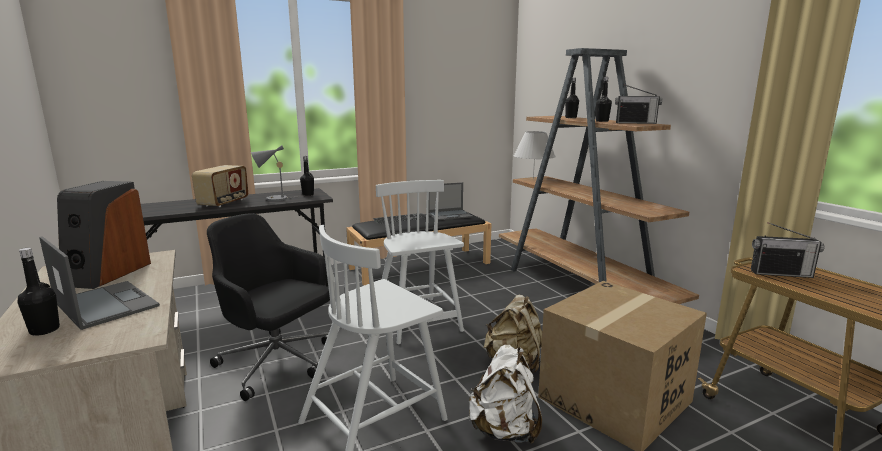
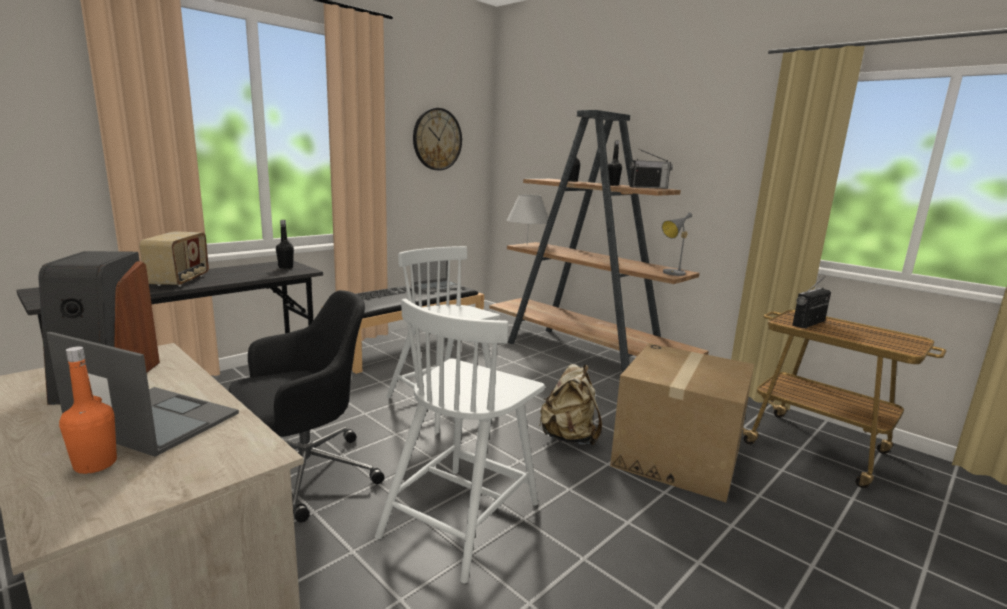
camera: 20 degrees left, 0 degrees up
black bottle [18,248,60,336] -> orange bottle [59,346,117,474]
black office chair [207,213,330,401] -> black office chair turned 135 degrees clockwise [229,290,384,523]
grey table lamp [251,145,292,201] -> grey table lamp moved to [662,213,692,276]
white backpack [468,344,542,444] -> none
radio [751,222,824,278] -> radio turned 150 degrees clockwise [792,276,831,328]
none -> wall clock [413,108,462,170]

